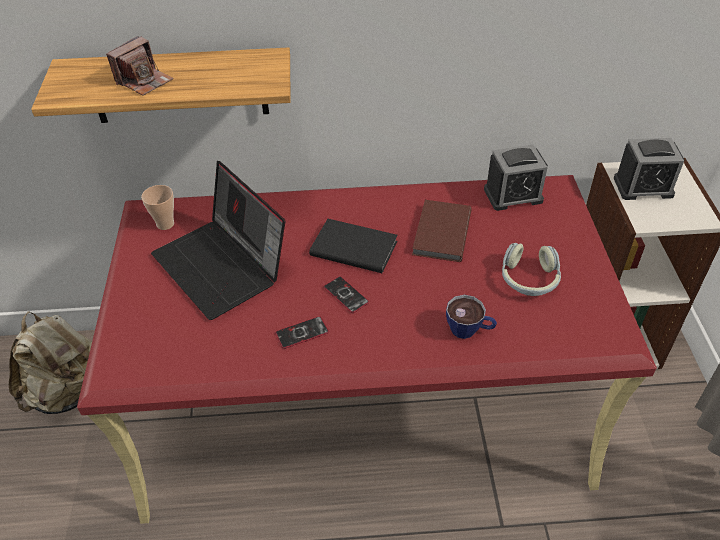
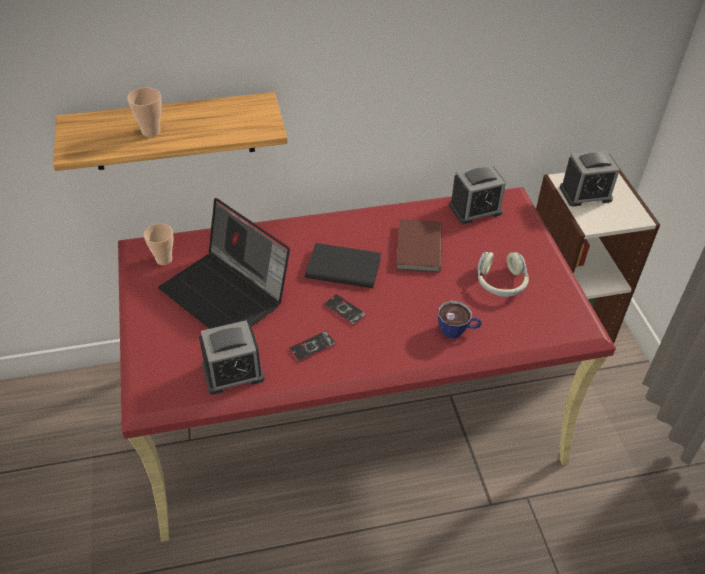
camera: 10 degrees left, 0 degrees up
beige backpack [9,311,92,414] -> none
camera [106,36,173,96] -> cup [127,87,161,137]
none -> alarm clock [199,320,265,395]

